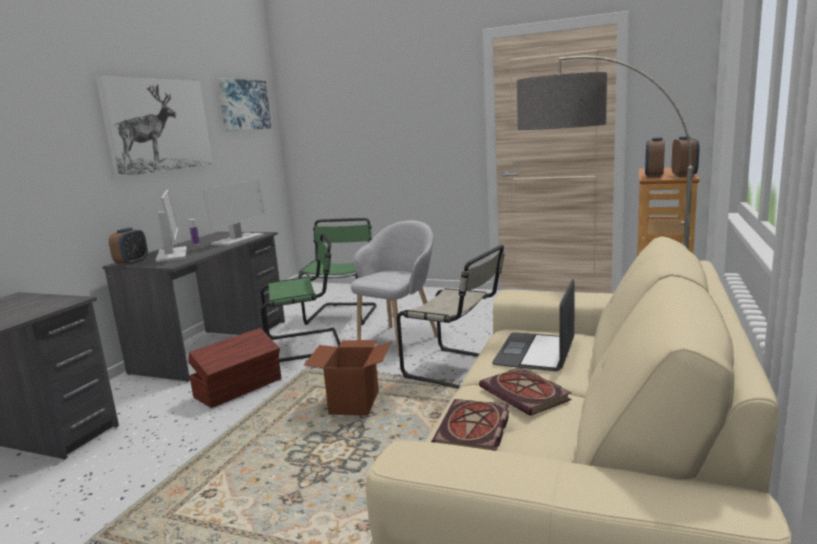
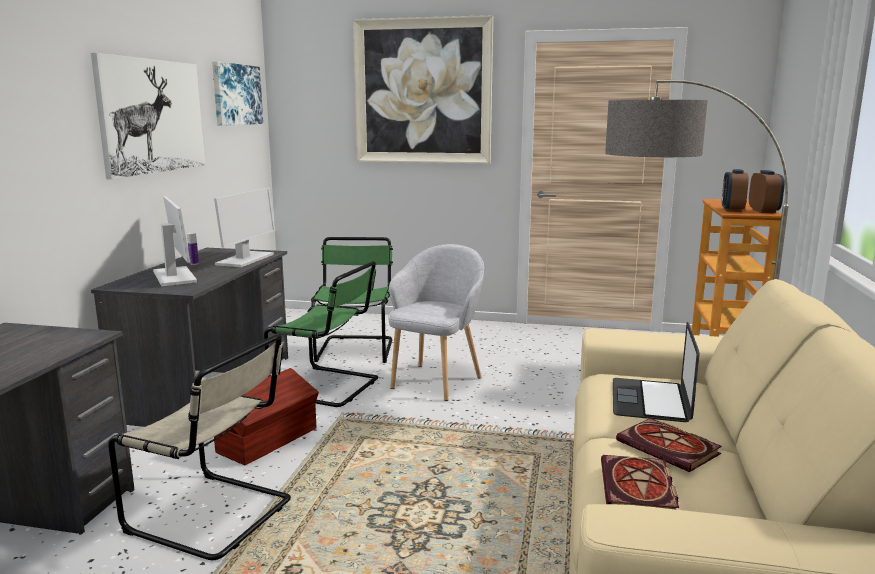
camera: 10 degrees left, 0 degrees up
alarm clock [109,228,148,265] -> none
green chair [261,233,340,362] -> green chair turned 45 degrees clockwise [264,261,378,407]
cardboard box [304,340,392,415] -> none
beige chair [396,245,504,389] -> beige chair moved to [108,334,291,560]
none -> picture [353,15,493,164]

